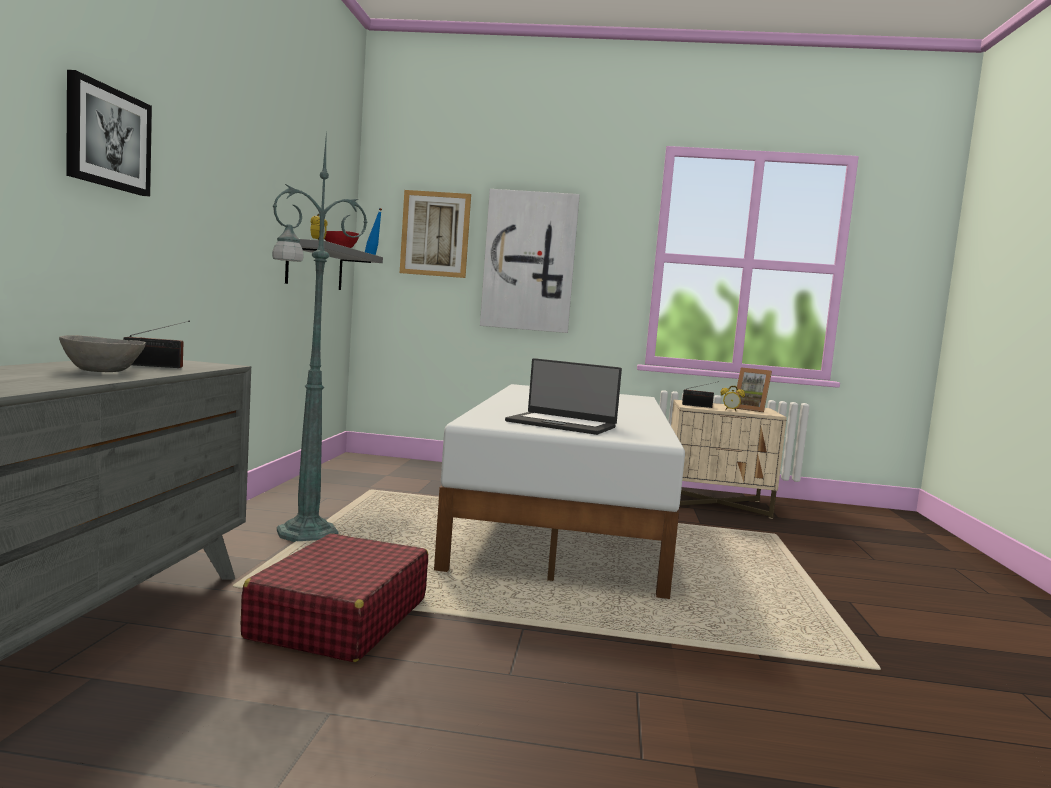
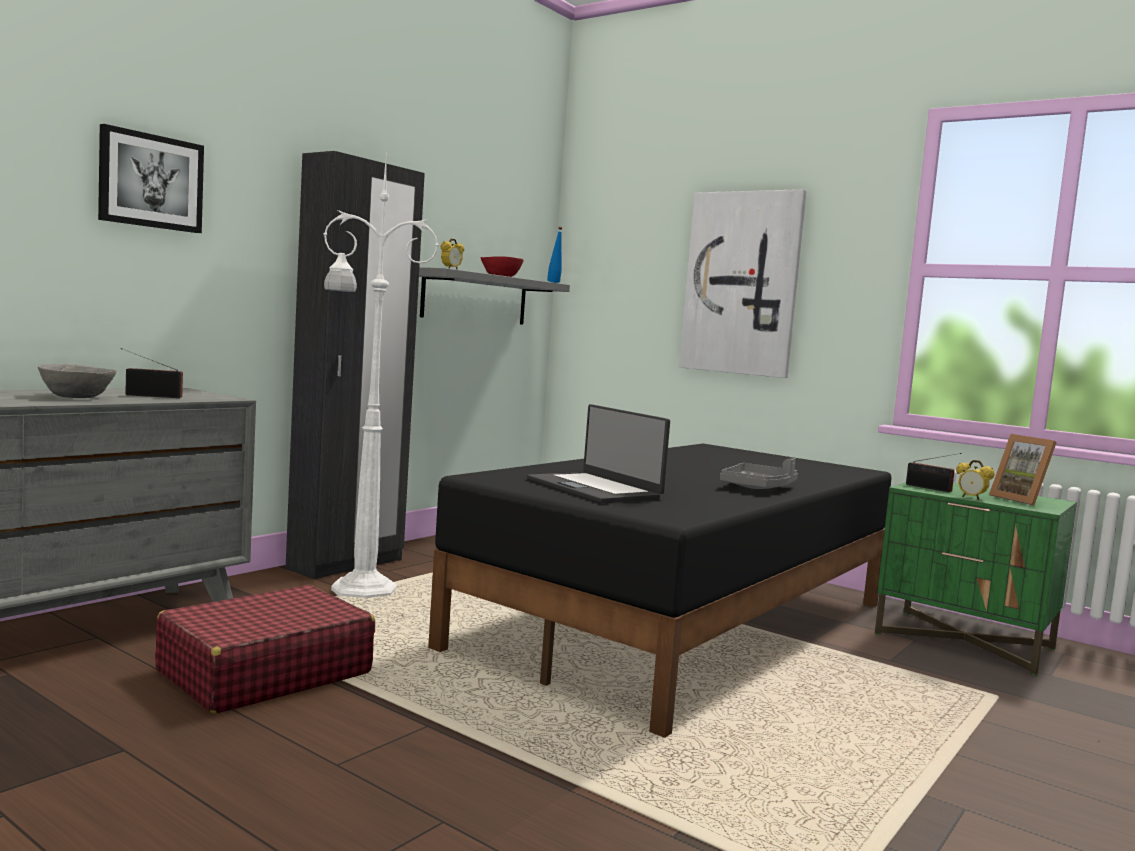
camera: 30 degrees right, 0 degrees up
radio [123,321,190,368] -> radio turned 150 degrees clockwise [120,348,183,398]
green floor lamp [272,140,368,542] -> white floor lamp [323,150,439,598]
picture [400,190,471,278] -> none
white bed [434,384,685,599] -> black bed [428,444,891,738]
beige nightstand [671,400,787,519] -> green nightstand [875,482,1077,676]
none -> black wardrobe [286,151,425,579]
none -> grey tray [720,458,798,489]

